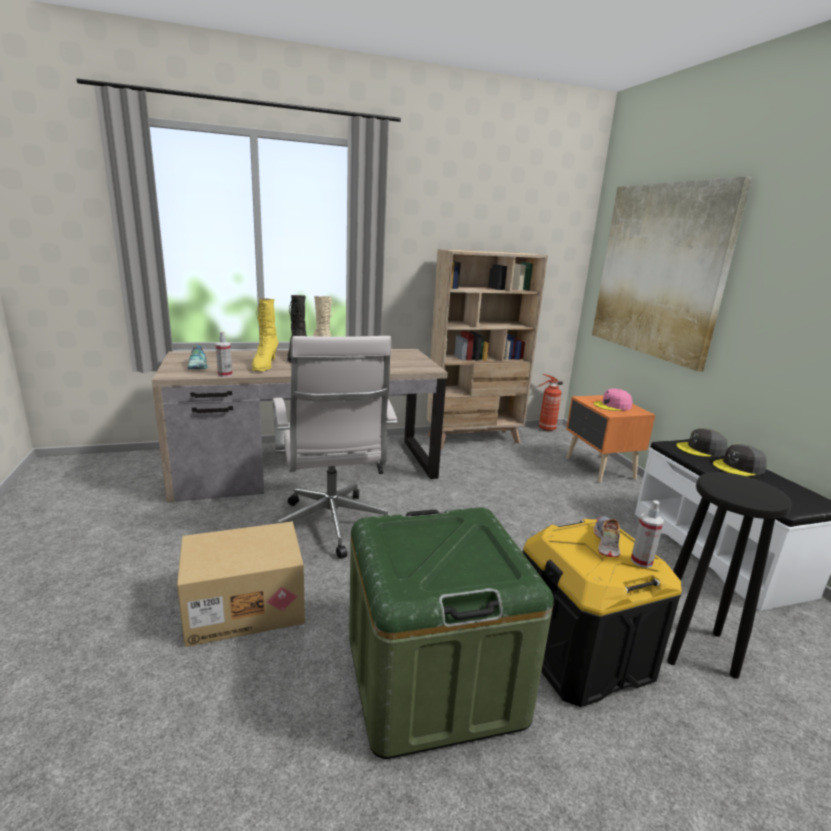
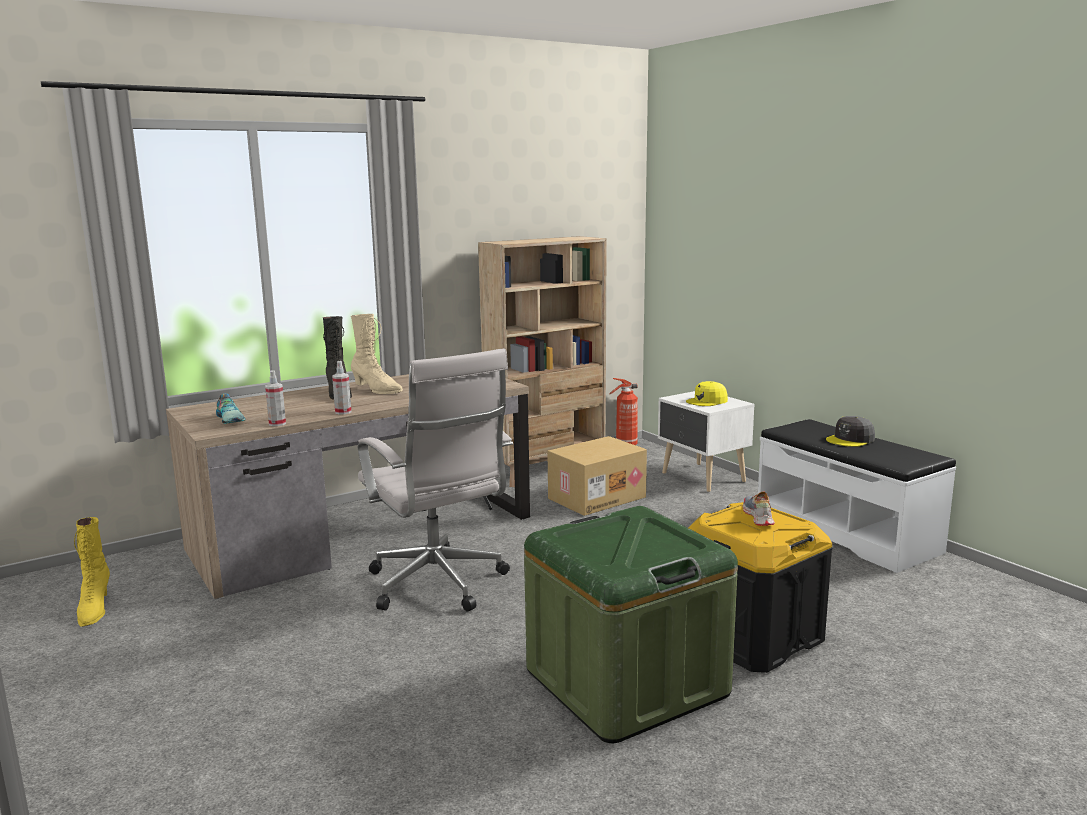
camera: 15 degrees left, 5 degrees down
cardboard box [177,522,305,647] -> cardboard box moved to [547,436,647,516]
yellow boot [252,298,278,371] -> yellow boot moved to [74,517,110,627]
orange nightstand [566,395,655,483] -> white nightstand [658,391,754,492]
picture [592,176,752,371] -> none
pink cap [593,389,632,411] -> yellow cap [686,381,728,406]
spray bottle [631,500,664,568] -> spray bottle moved to [332,361,351,414]
black stool [667,472,792,679] -> none
grey cap [676,428,728,457] -> none

